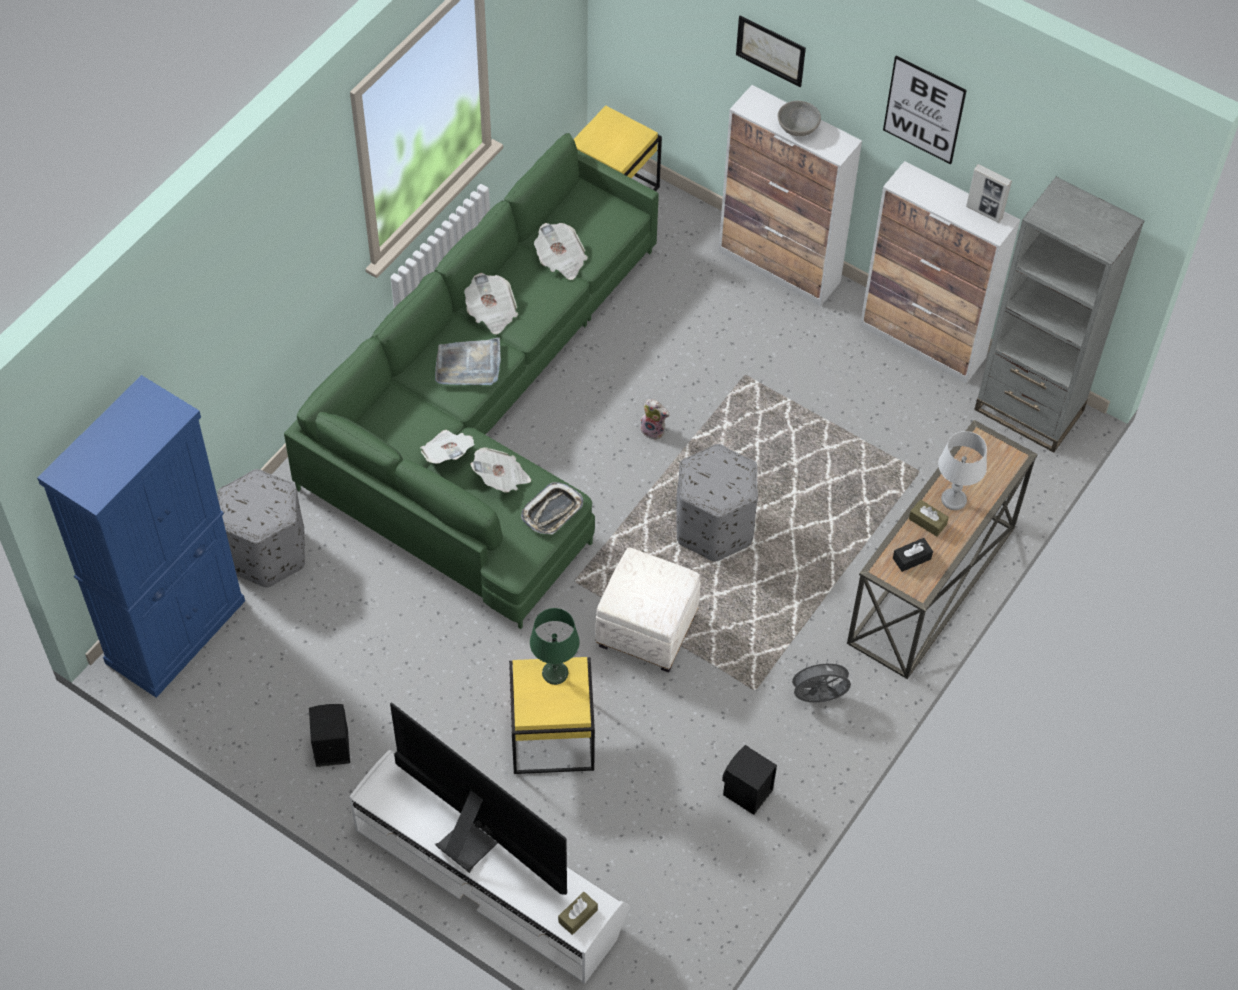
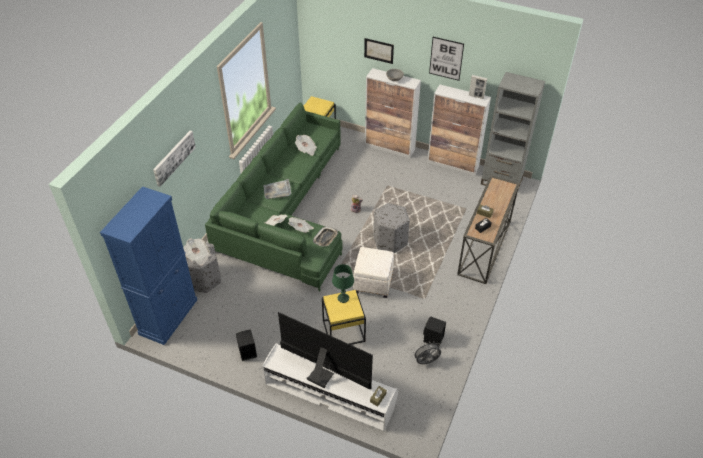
camera: 10 degrees left, 10 degrees down
newspaper [464,273,518,334] -> newspaper moved to [184,238,211,266]
grey fan [788,659,853,702] -> grey fan moved to [412,341,441,364]
grey table lamp [938,431,987,510] -> none
none -> picture [153,131,196,187]

